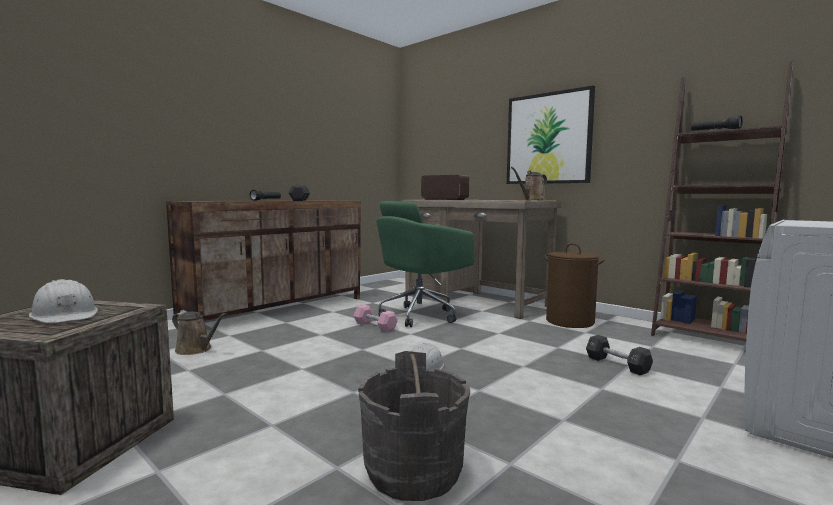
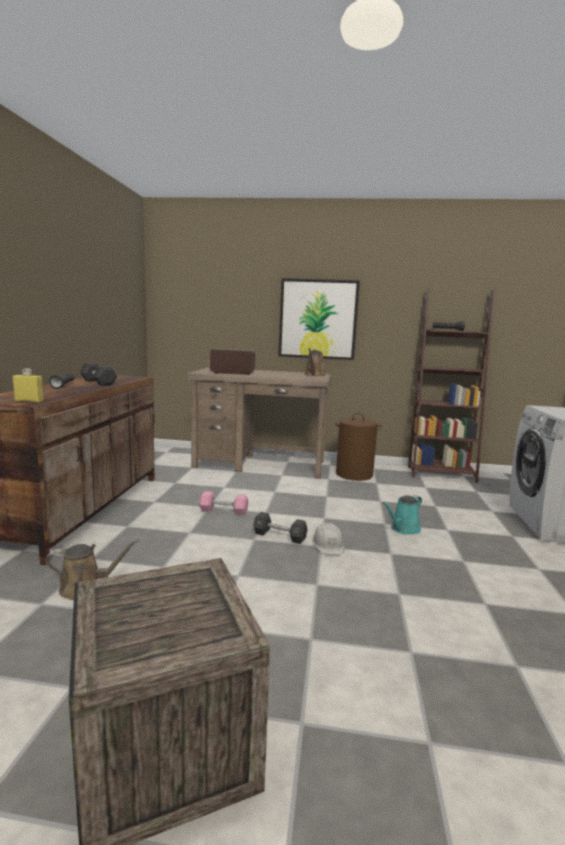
camera: 35 degrees left, 5 degrees up
white hard hat [29,279,98,323] -> none
grey bucket [358,351,470,501] -> none
green office chair [376,201,474,327] -> none
black dumbbell [586,335,653,375] -> black dumbbell moved to [253,512,308,544]
none -> yellow bottle [13,368,44,403]
none -> turquoise watering can [383,495,422,535]

